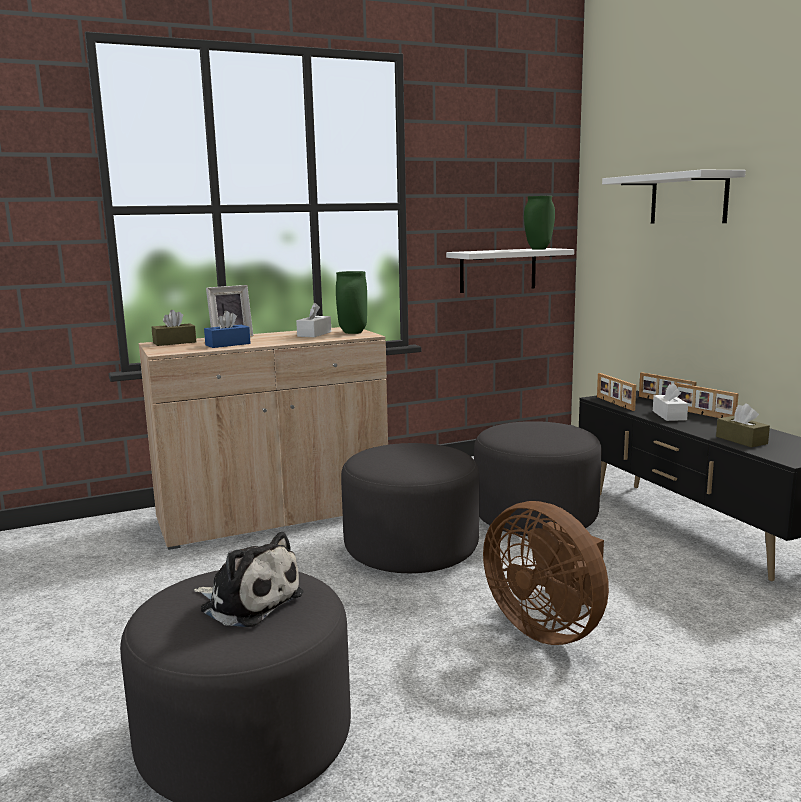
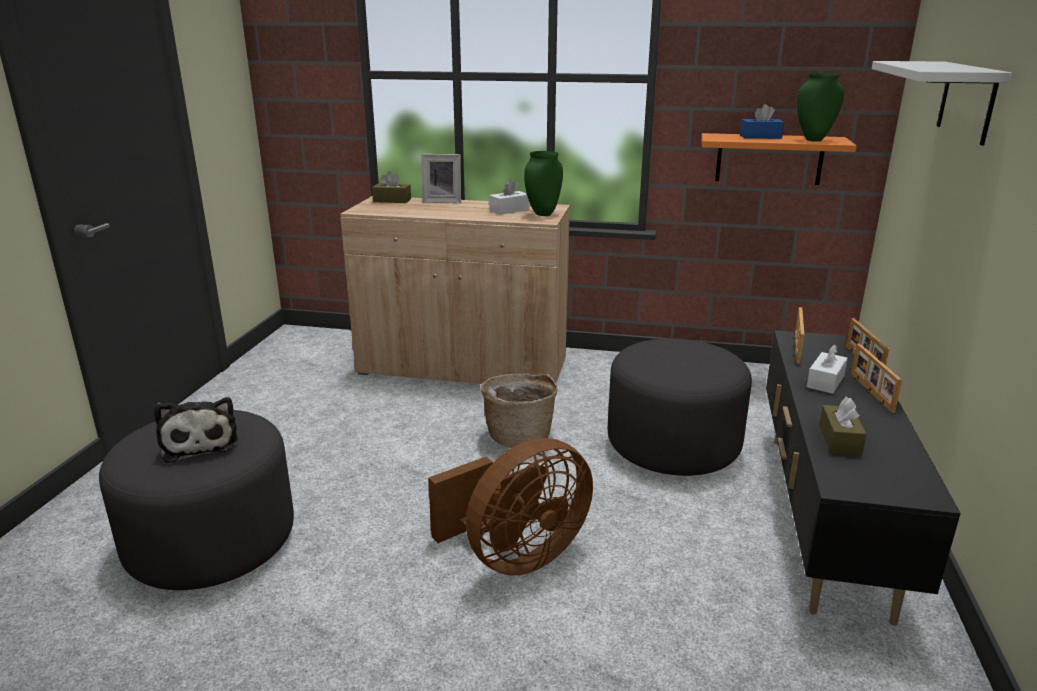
camera: 35 degrees right, 10 degrees up
blue tissue box [204,311,250,348] -> blue tissue box moved to [740,104,784,139]
grey ottoman [341,443,479,573] -> basket [481,373,557,448]
white shelf [446,248,574,293] -> orange shelf [701,133,857,185]
brown fan [483,501,609,645] -> brown fan turned 120 degrees counterclockwise [428,438,593,575]

